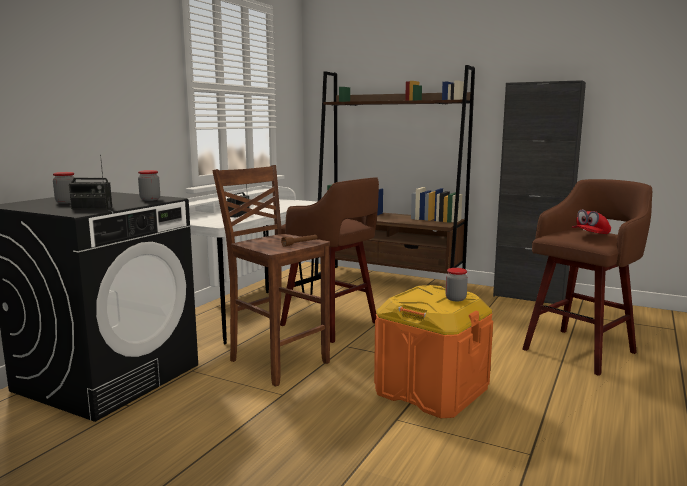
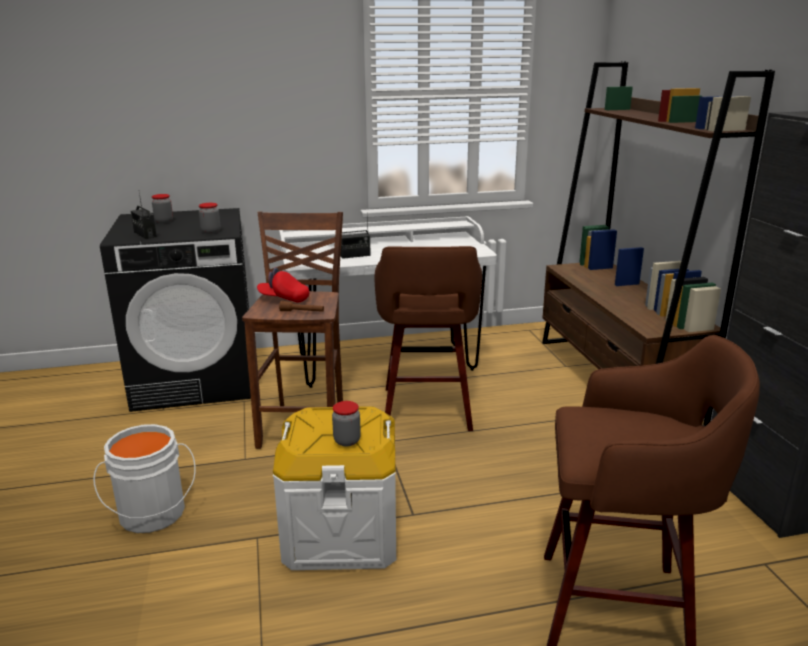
camera: 50 degrees right, 10 degrees up
orange storage box [374,285,493,418] -> white storage box [273,406,396,570]
red cap [572,210,611,234] -> red cap moved to [257,268,310,302]
none -> white bucket [93,424,196,533]

